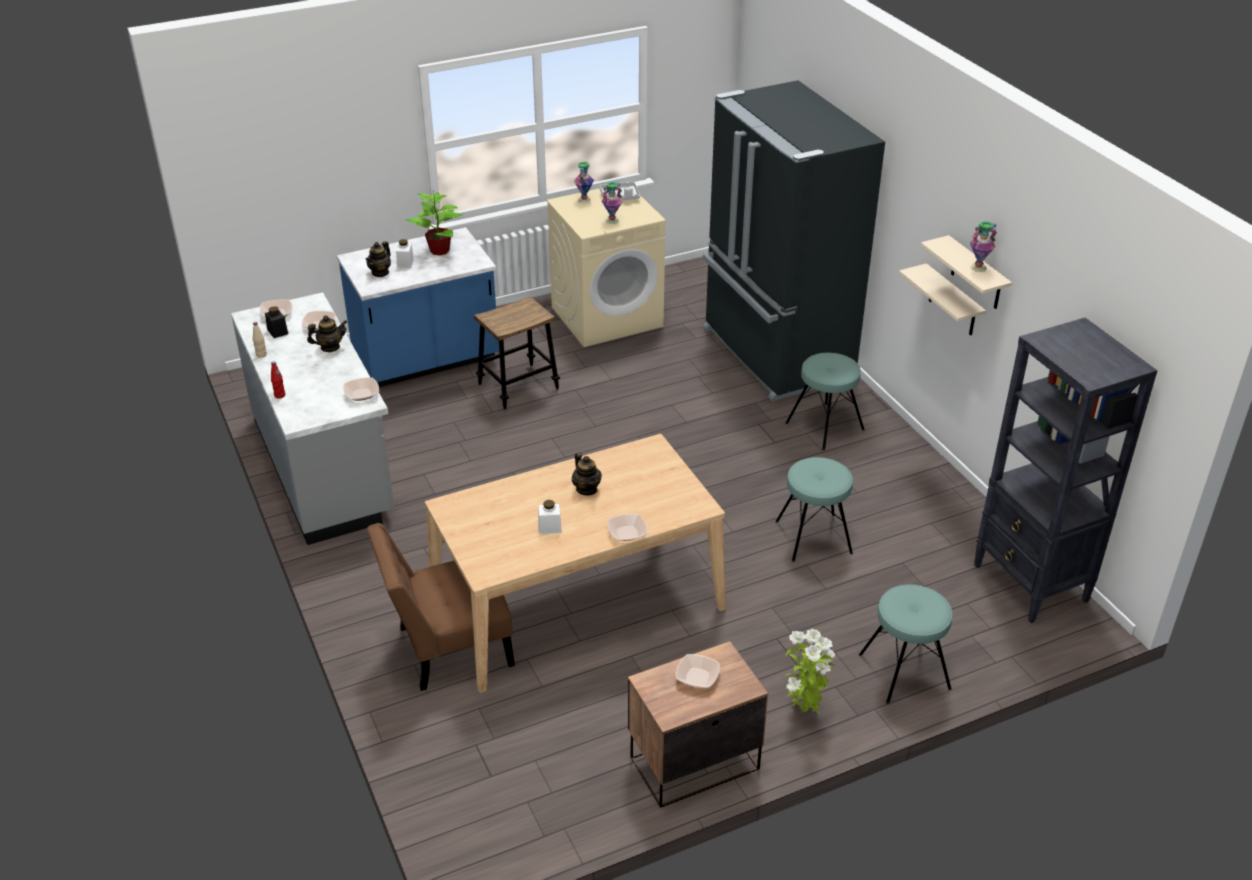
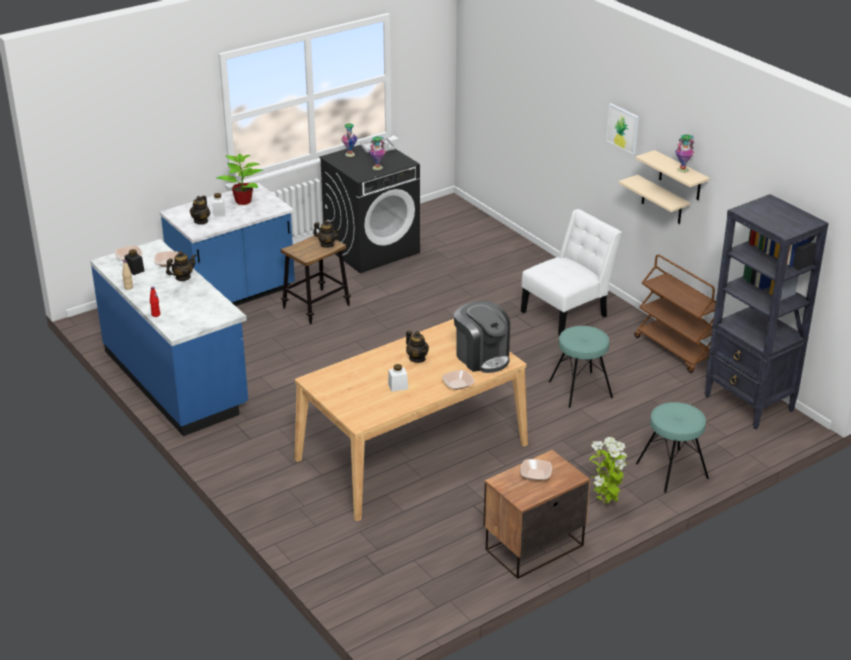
camera: 10 degrees left, 5 degrees down
grey counter [231,292,394,545] -> blue counter [90,239,248,436]
bowl [343,377,379,401] -> none
brown chair [367,523,515,691] -> none
beige washing machine [547,188,666,347] -> black washing machine [319,145,420,273]
black fridge [703,80,885,401] -> none
turquoise stool [786,353,865,450] -> white chair [521,209,622,336]
none -> teapot [313,220,340,248]
none -> coffee machine [454,301,510,373]
none -> picture [606,103,639,155]
none -> brown cart [634,254,716,373]

